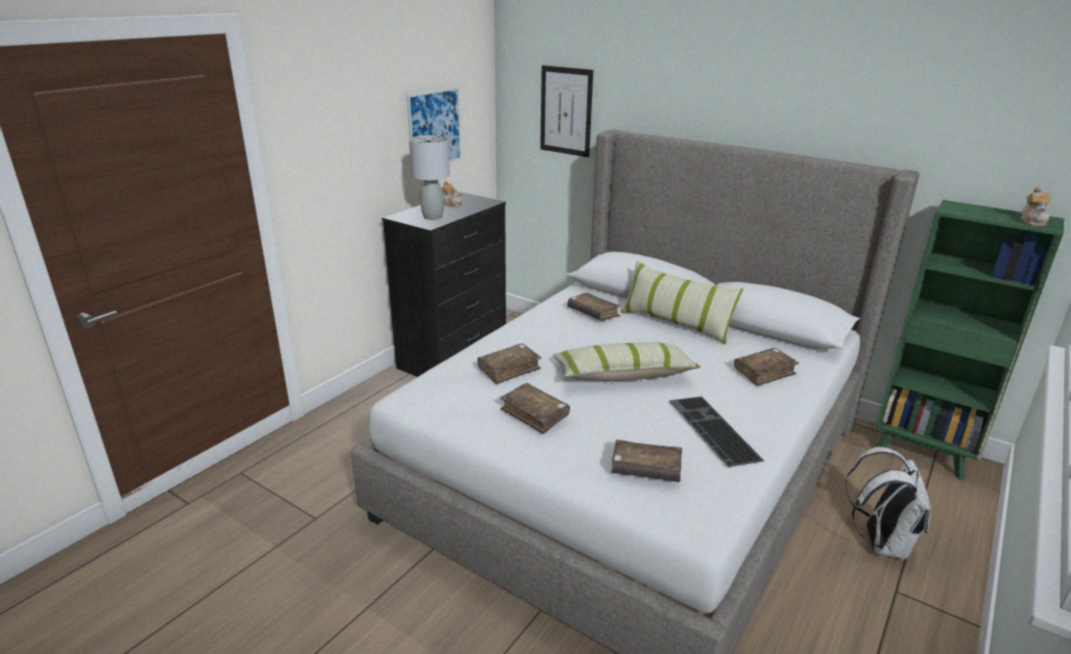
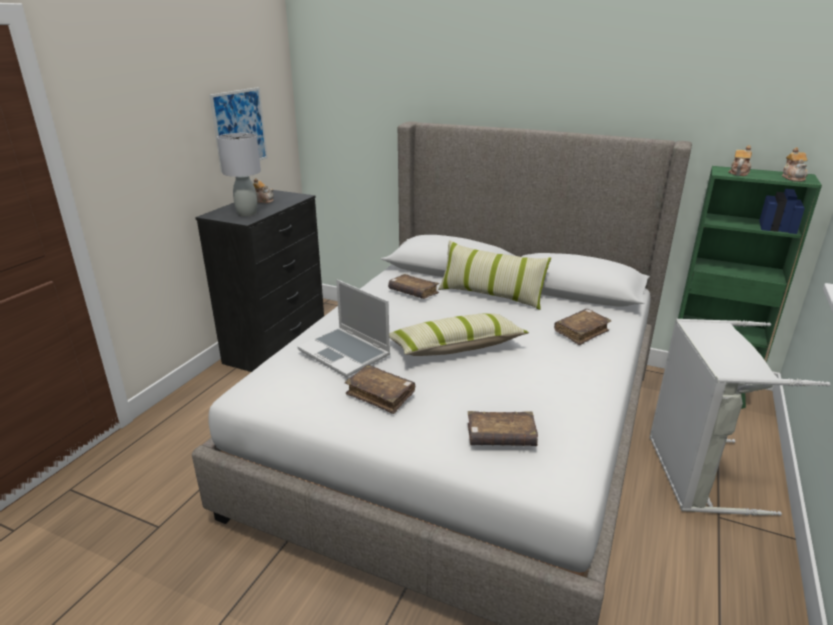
camera: 10 degrees left, 0 degrees up
brown book [477,344,542,384] -> laptop [297,279,390,377]
picture [540,65,593,157] -> none
keyboard [669,397,764,467] -> none
white backpack [845,447,931,560] -> grey laundry basket [650,319,831,516]
none -> teapot [728,145,752,176]

